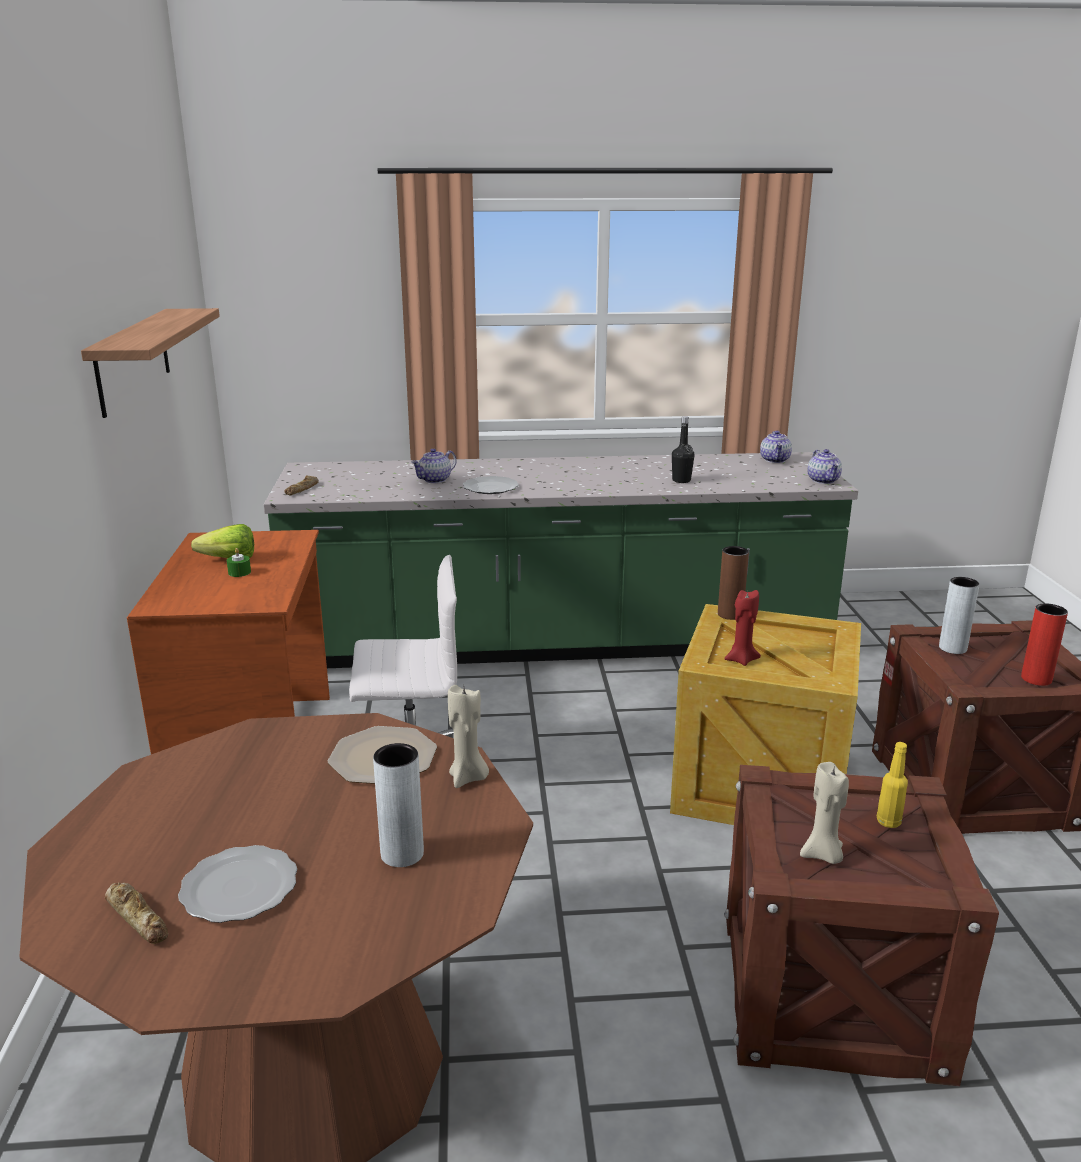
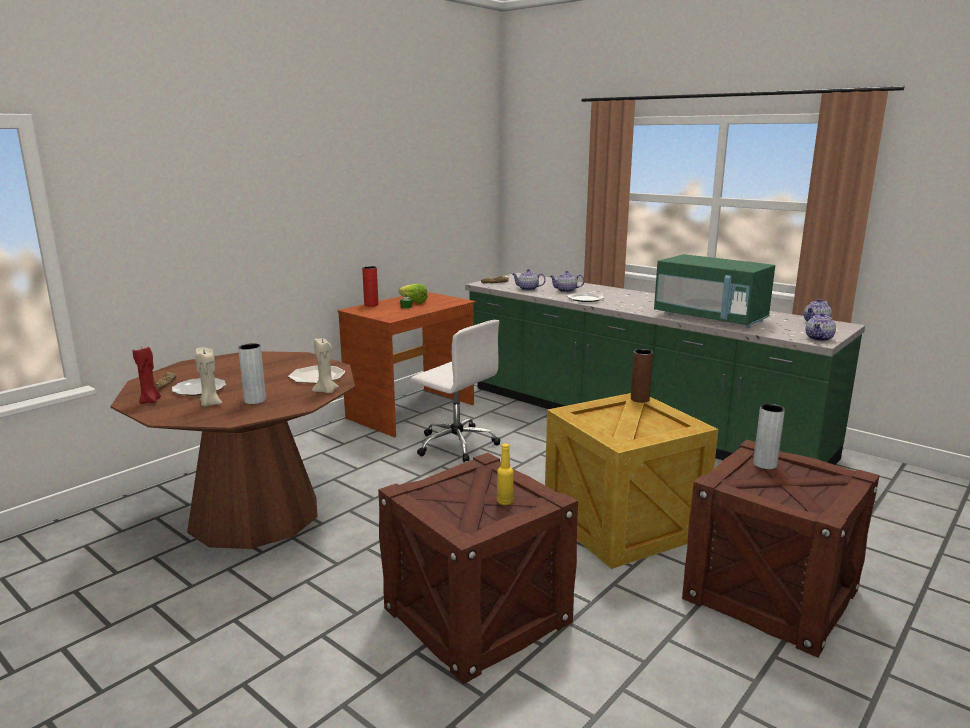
camera: 45 degrees right, 5 degrees down
shelf [81,308,220,418] -> none
black bottle [672,416,694,483] -> green microwave [654,254,775,328]
red candle [724,590,761,666] -> red candle moved to [133,346,161,404]
beige candle [800,762,849,864] -> beige candle moved to [195,348,222,407]
red vase [1021,603,1068,686] -> red vase moved to [362,266,378,307]
none -> teapot [512,269,546,291]

